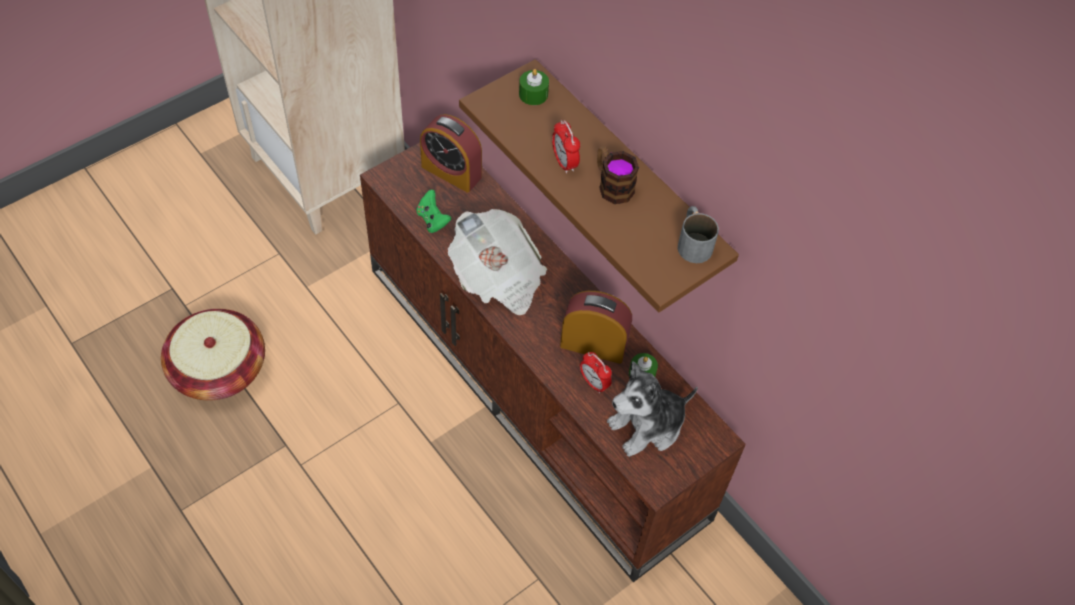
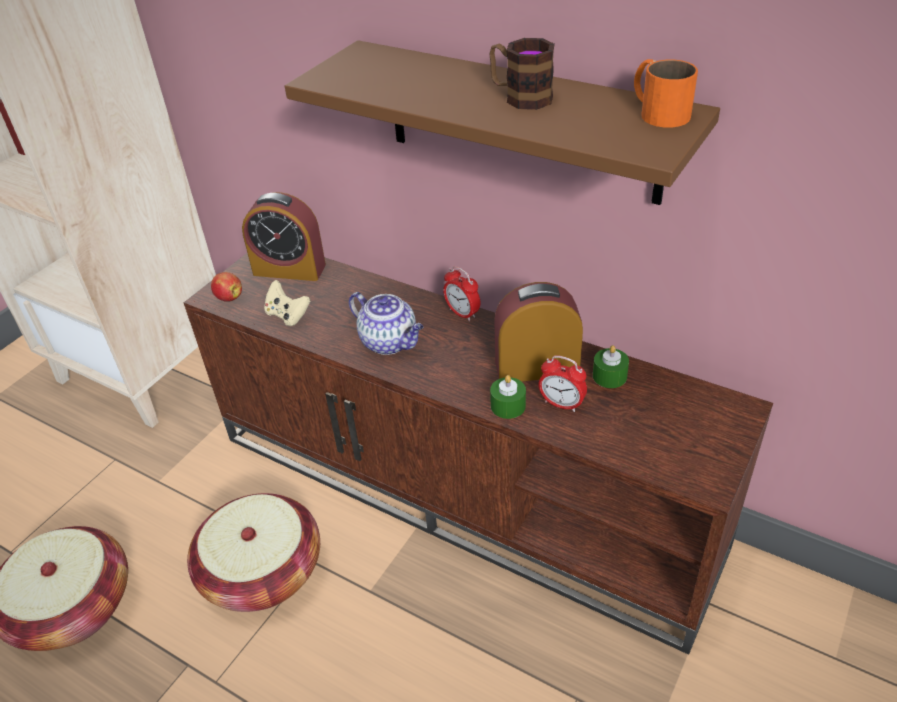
camera: 15 degrees left, 15 degrees down
green game controller [416,190,451,233] -> beige game controller [264,280,310,326]
newspaper [448,209,547,315] -> teapot [349,292,424,355]
green candle [519,69,549,105] -> green candle moved to [490,375,526,419]
alarm clock [552,120,580,174] -> alarm clock moved to [443,266,480,321]
plush toy [607,361,698,457] -> none
grey mug [678,206,719,263] -> orange mug [634,59,698,127]
none -> basket [187,493,320,612]
none -> apple [211,272,242,302]

